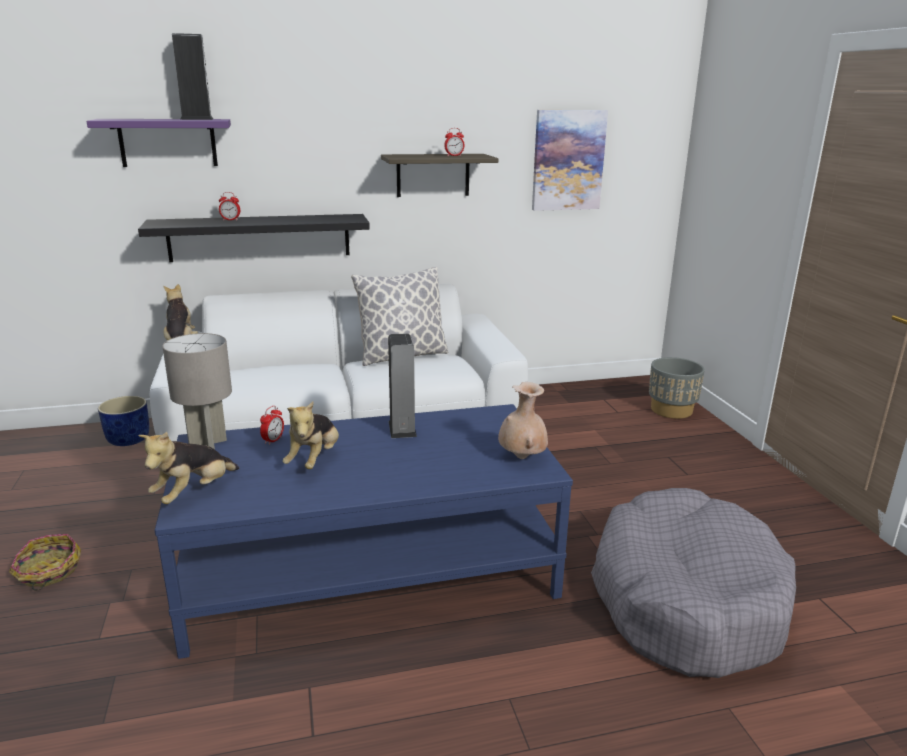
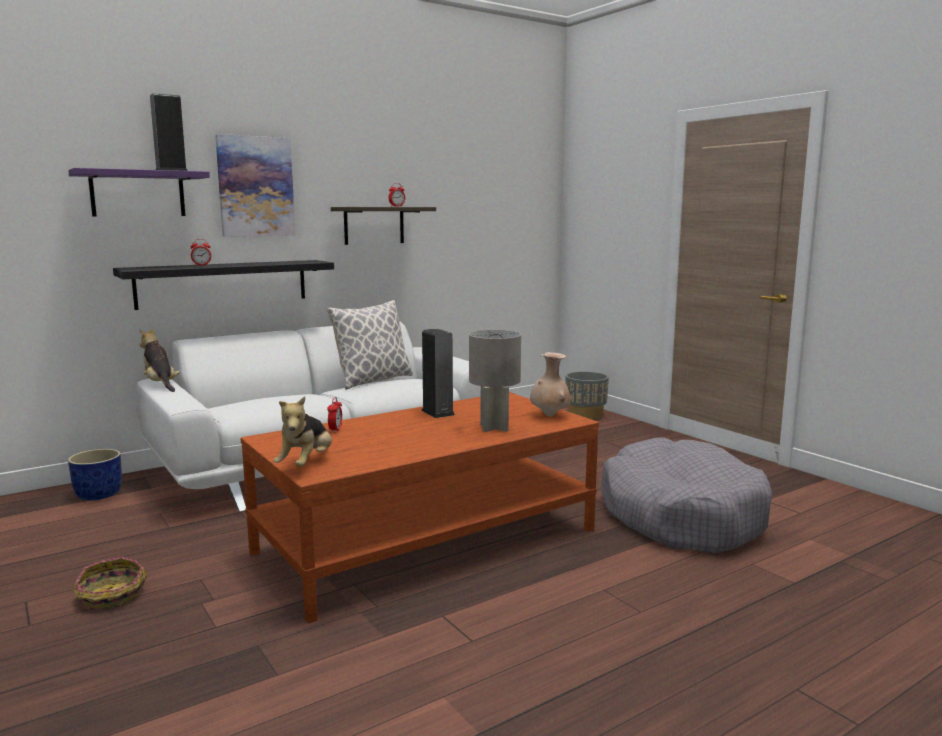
camera: 20 degrees left, 10 degrees down
blue coffee table [155,404,573,659] -> brown coffee table [241,392,599,623]
grey table lamp [162,333,232,449] -> grey table lamp moved to [469,330,521,432]
plush toy [282,402,339,469] -> none
picture [532,110,608,211] -> picture moved to [215,134,295,237]

